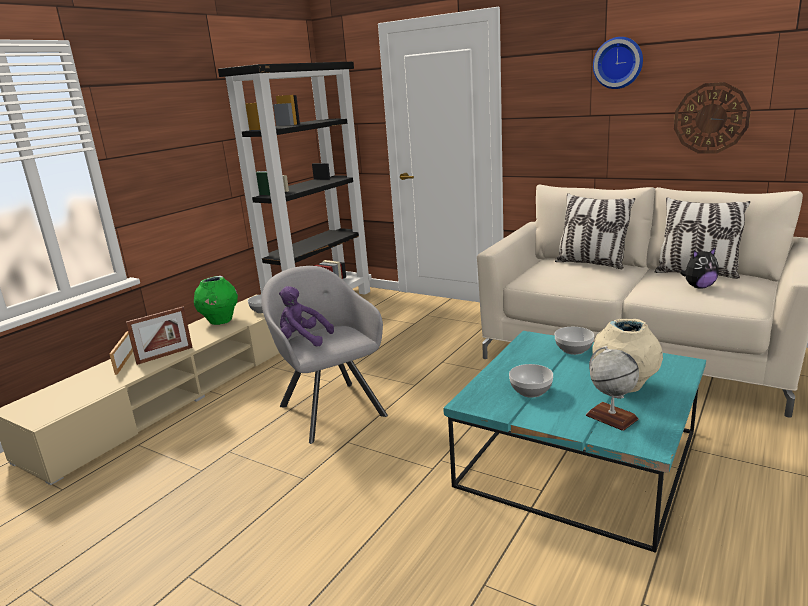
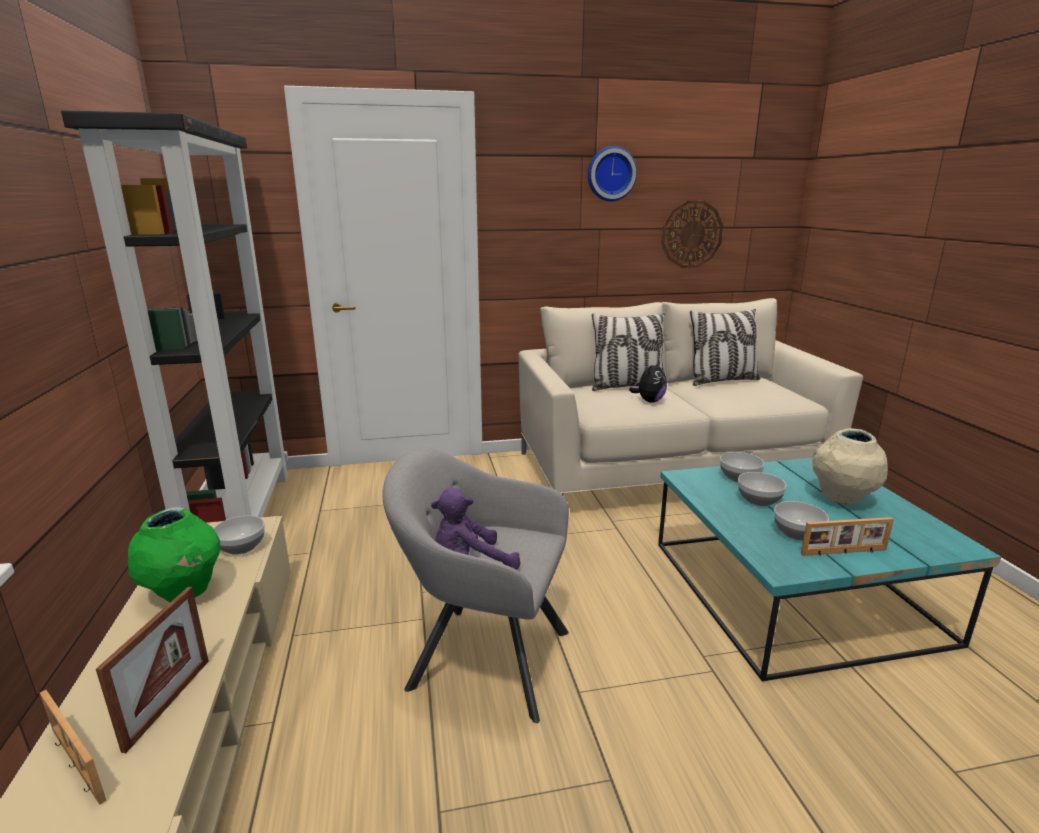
camera: 45 degrees left, 0 degrees up
globe [586,346,639,431] -> none
plush toy [680,247,719,289] -> plush toy moved to [629,361,667,403]
none -> bowl [738,472,786,506]
none -> picture frame [801,517,894,556]

